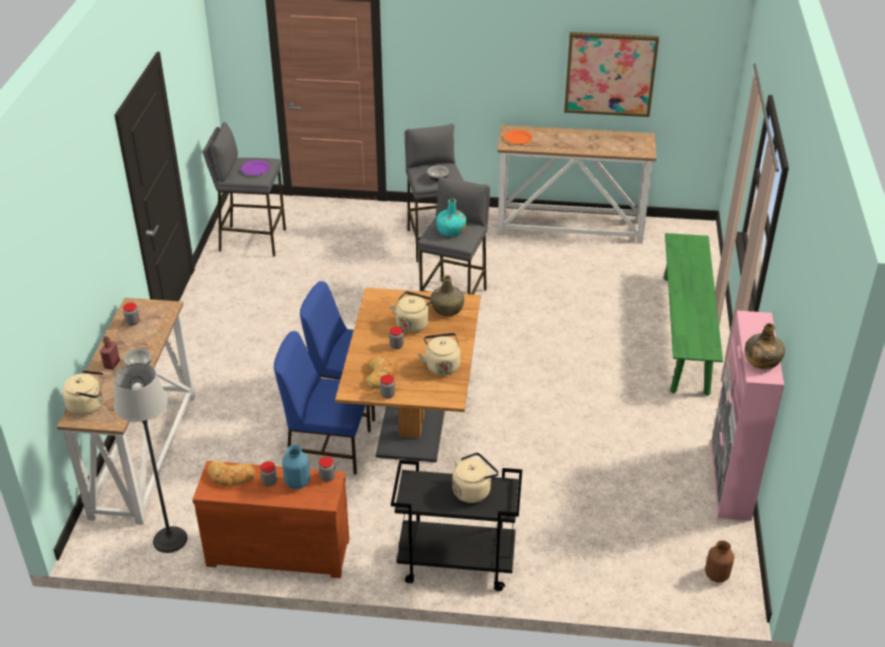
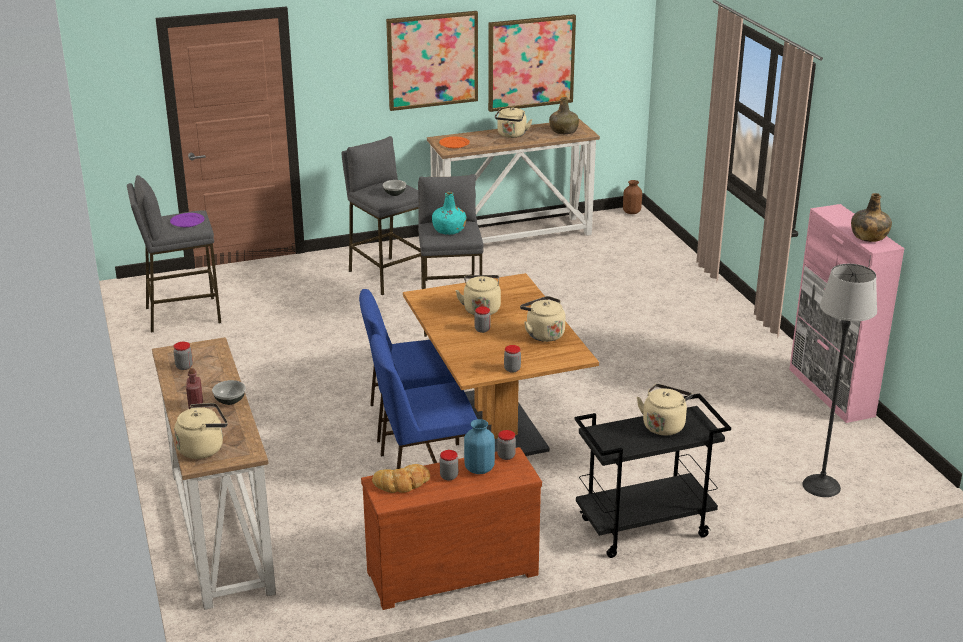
camera: 25 degrees left, 10 degrees down
floor lamp [114,363,188,553] -> floor lamp moved to [802,264,877,497]
bread [366,356,394,389] -> none
green bottle [431,275,464,316] -> green bottle moved to [549,97,579,134]
green bench [663,233,723,396] -> none
brown vase [705,540,734,582] -> brown vase moved to [623,180,642,214]
none -> picture [386,11,478,111]
none -> beige kettle [495,107,532,138]

